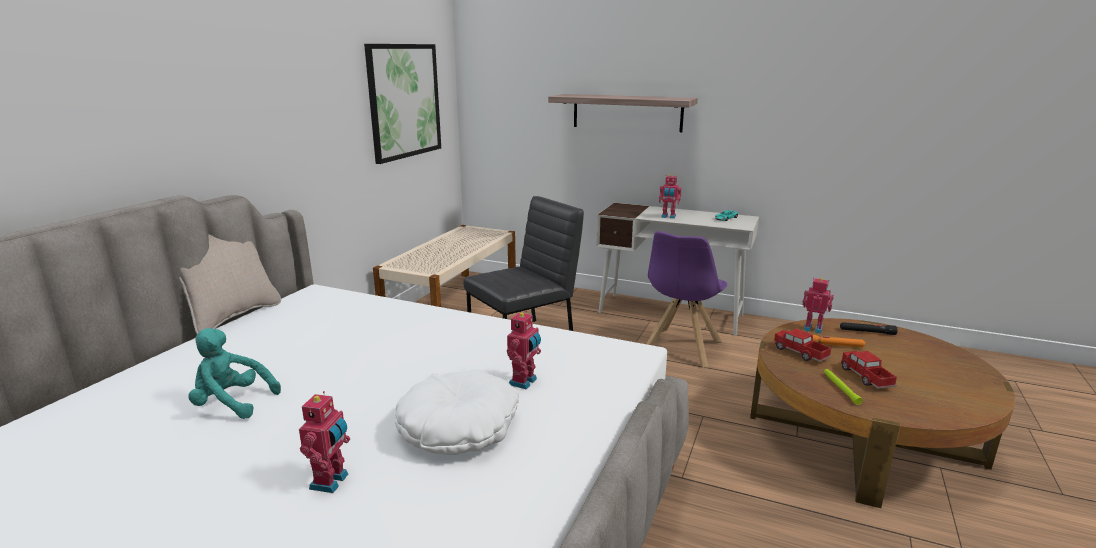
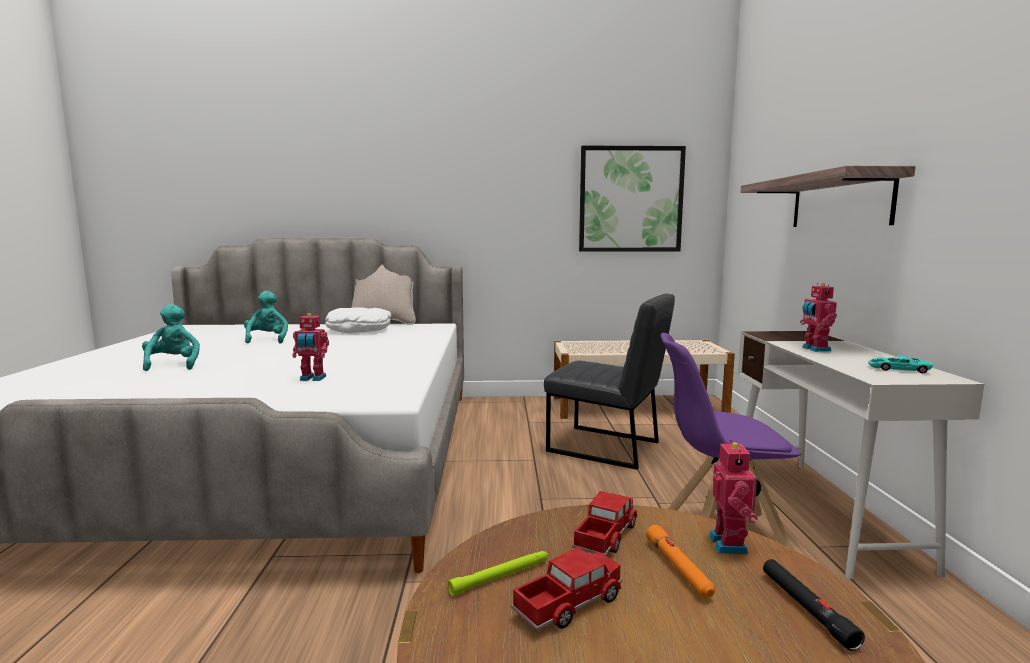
camera: 65 degrees right, 10 degrees down
toy robot [299,391,350,493] -> turquoise plush toy [142,304,200,371]
white pillow [395,369,519,455] -> white pillow moved to [325,307,391,334]

